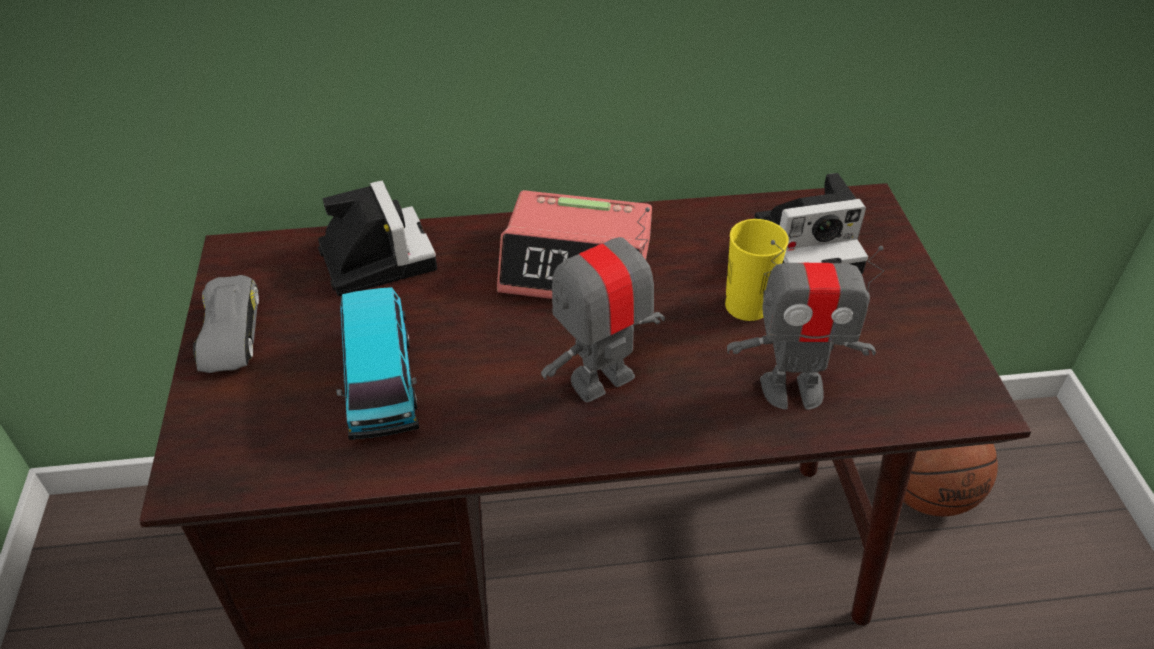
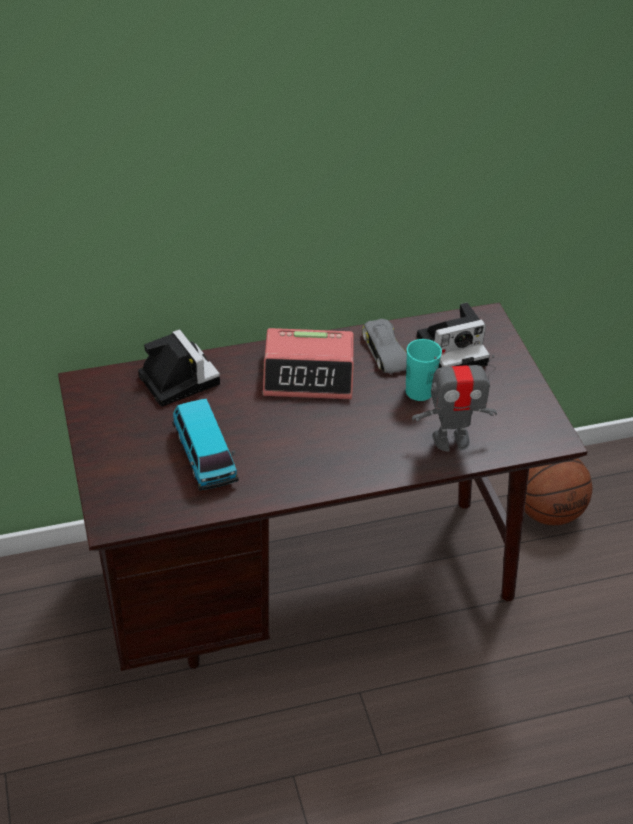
camera: 10 degrees left, 0 degrees up
grey toy car [193,275,259,373] -> grey toy car moved to [362,319,407,373]
toy robot [541,207,665,402] -> none
yellow cup [725,219,789,321] -> turquoise cup [406,339,442,401]

